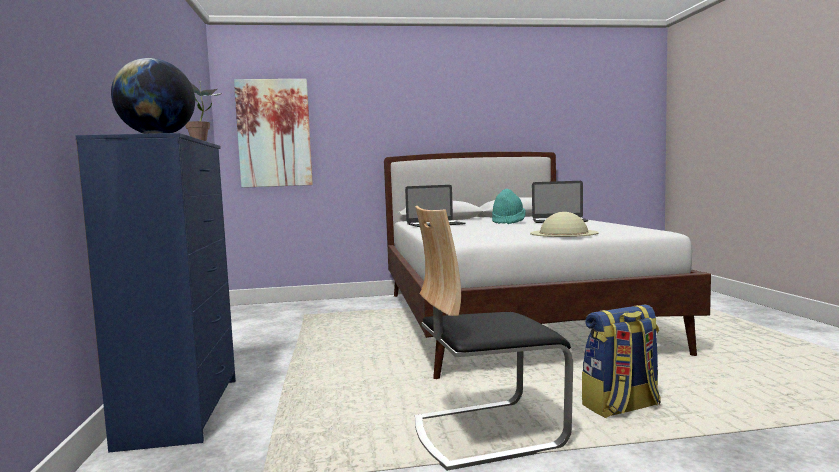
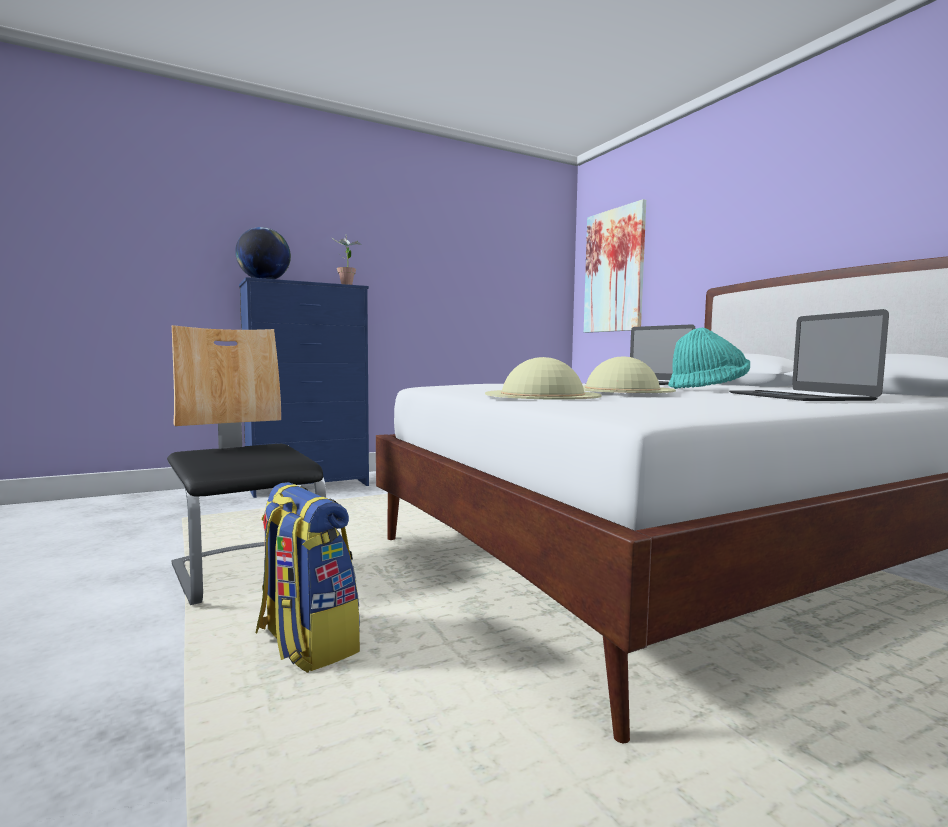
camera: 70 degrees right, 0 degrees up
none -> beige hat [583,356,676,393]

